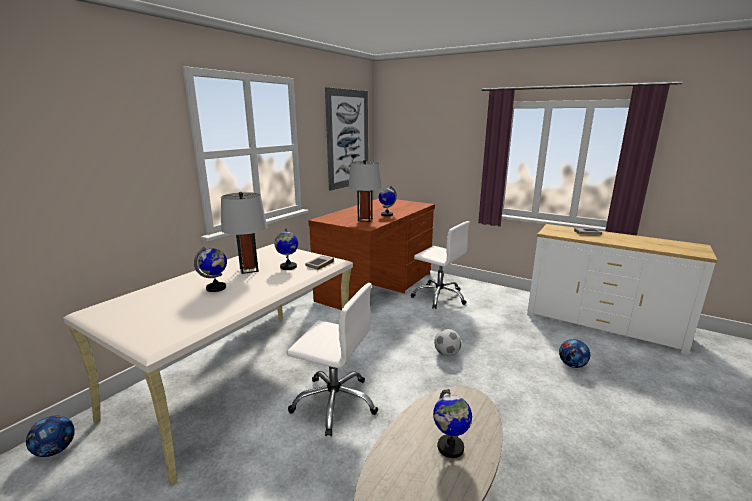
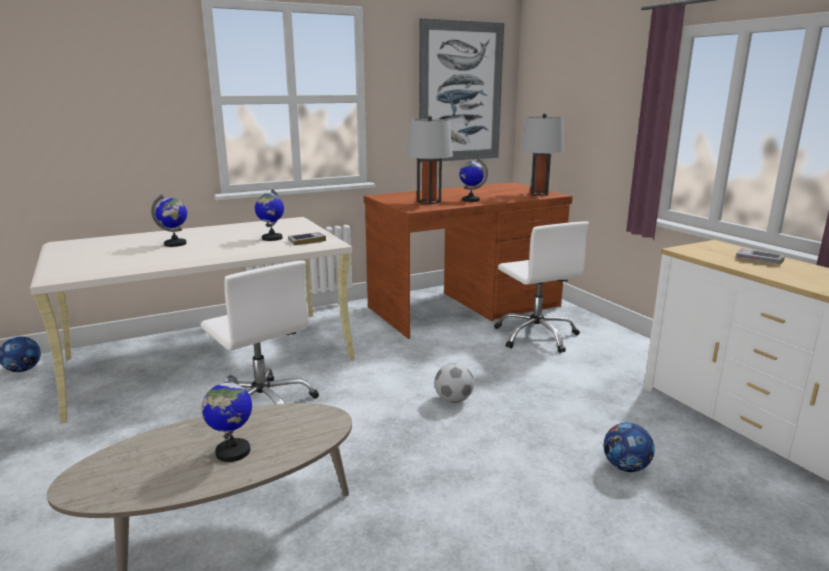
camera: 30 degrees right, 0 degrees up
grey table lamp [221,192,267,274] -> grey table lamp moved to [520,113,564,196]

